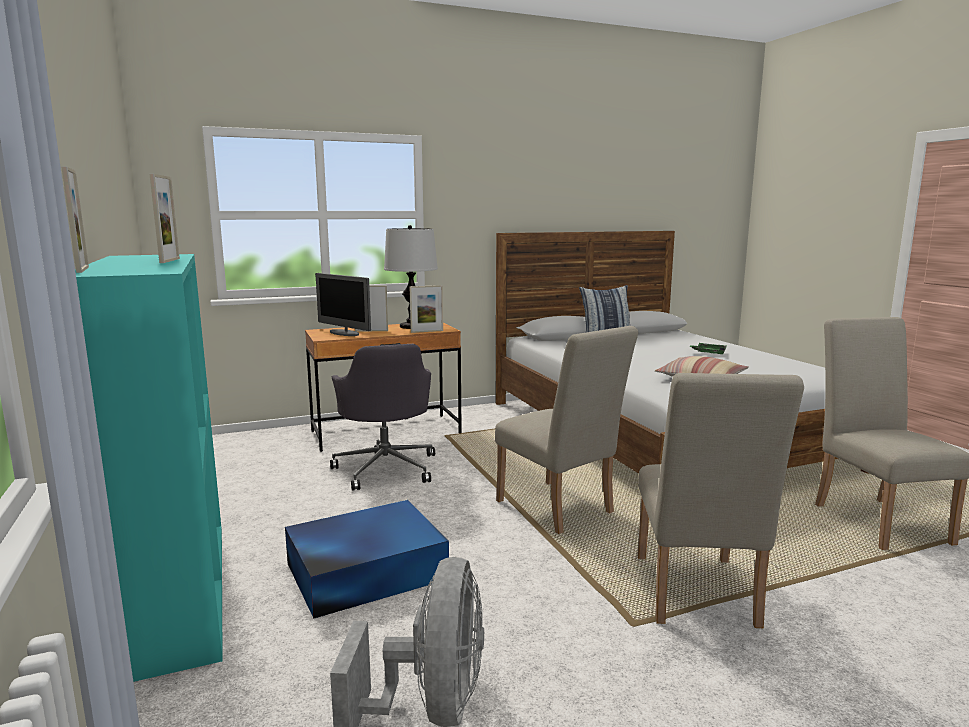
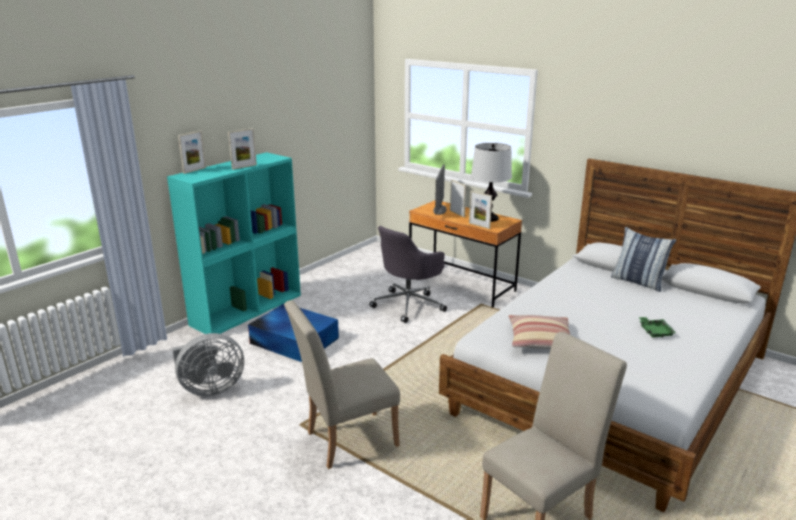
camera: 60 degrees right, 10 degrees up
beige chair [495,326,638,534] -> none

